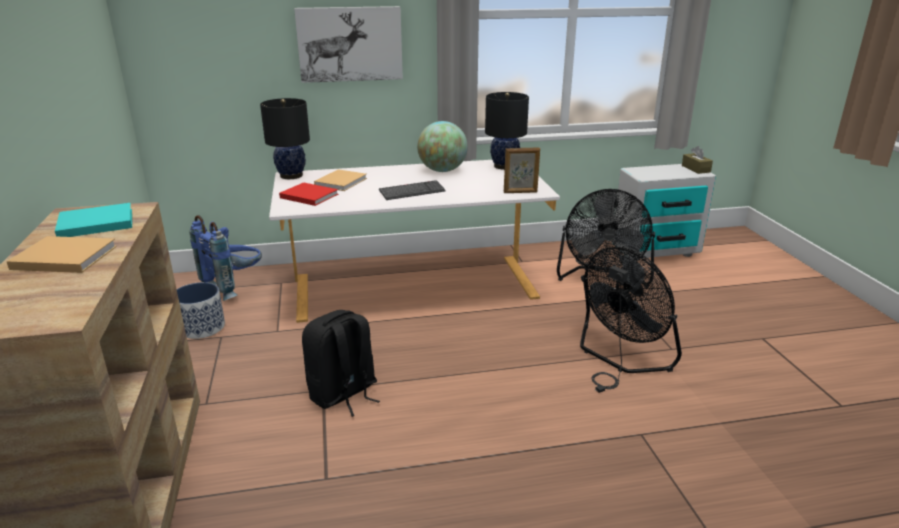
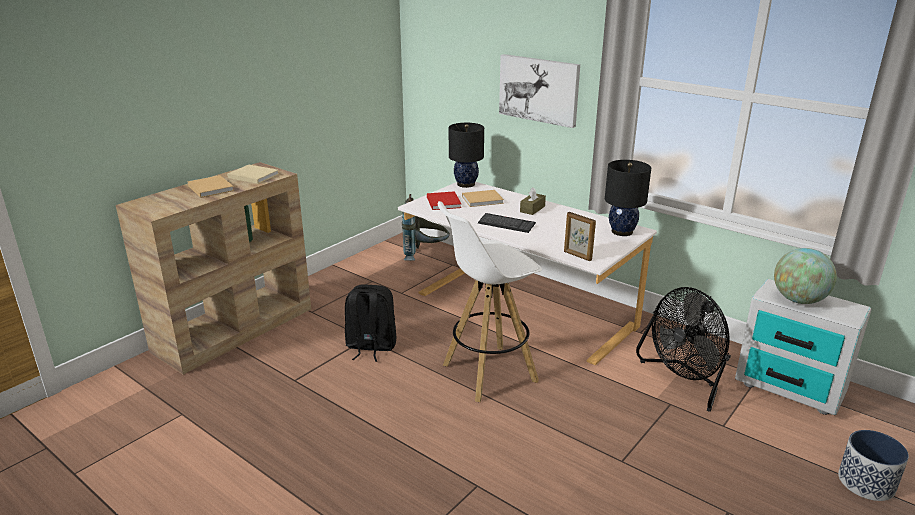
camera: 50 degrees right, 0 degrees up
turquoise book [55,203,132,237] -> beige book [227,165,279,184]
planter [177,282,225,339] -> planter moved to [838,430,909,501]
blue backpack [190,215,262,301] -> grey backpack [402,194,450,260]
globe [417,121,468,172] -> globe moved to [774,248,837,304]
black fan [580,247,682,393] -> none
brown tissue box [682,146,713,174] -> brown tissue box moved to [520,187,546,215]
none -> white stool [438,201,542,402]

